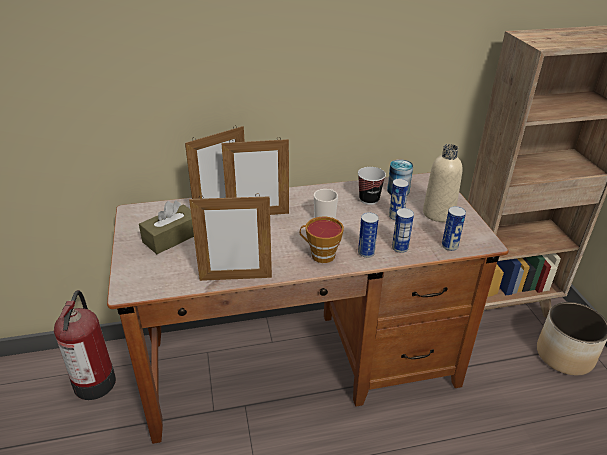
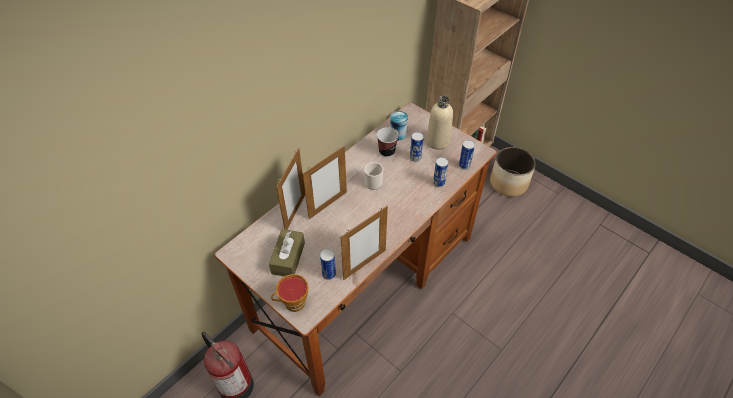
camera: 35 degrees left, 15 degrees up
cup [300,217,344,263] -> cup moved to [271,274,309,312]
can [358,212,379,258] -> can moved to [320,249,336,280]

